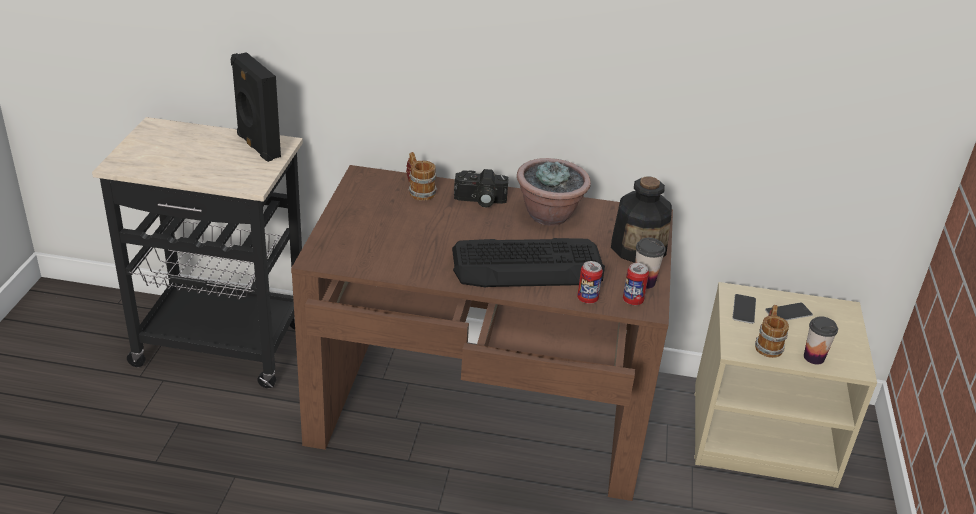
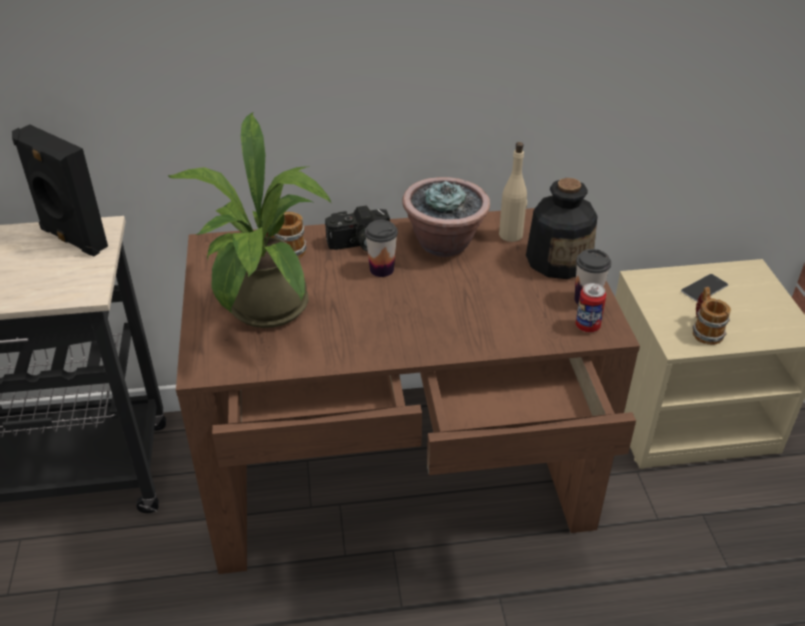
camera: 15 degrees left, 5 degrees up
keyboard [452,238,605,288] -> none
can [577,261,603,304] -> none
phone [733,294,756,324] -> none
cup [804,316,838,365] -> cup moved to [365,220,398,277]
none -> potted plant [168,113,332,328]
none -> beige bottle [499,142,527,242]

